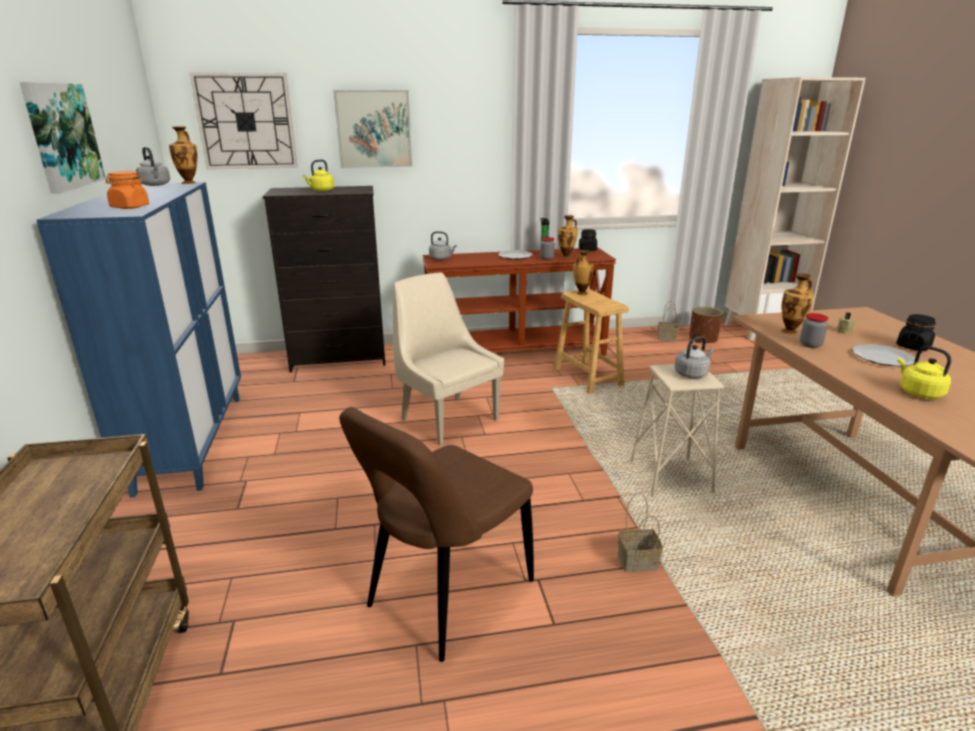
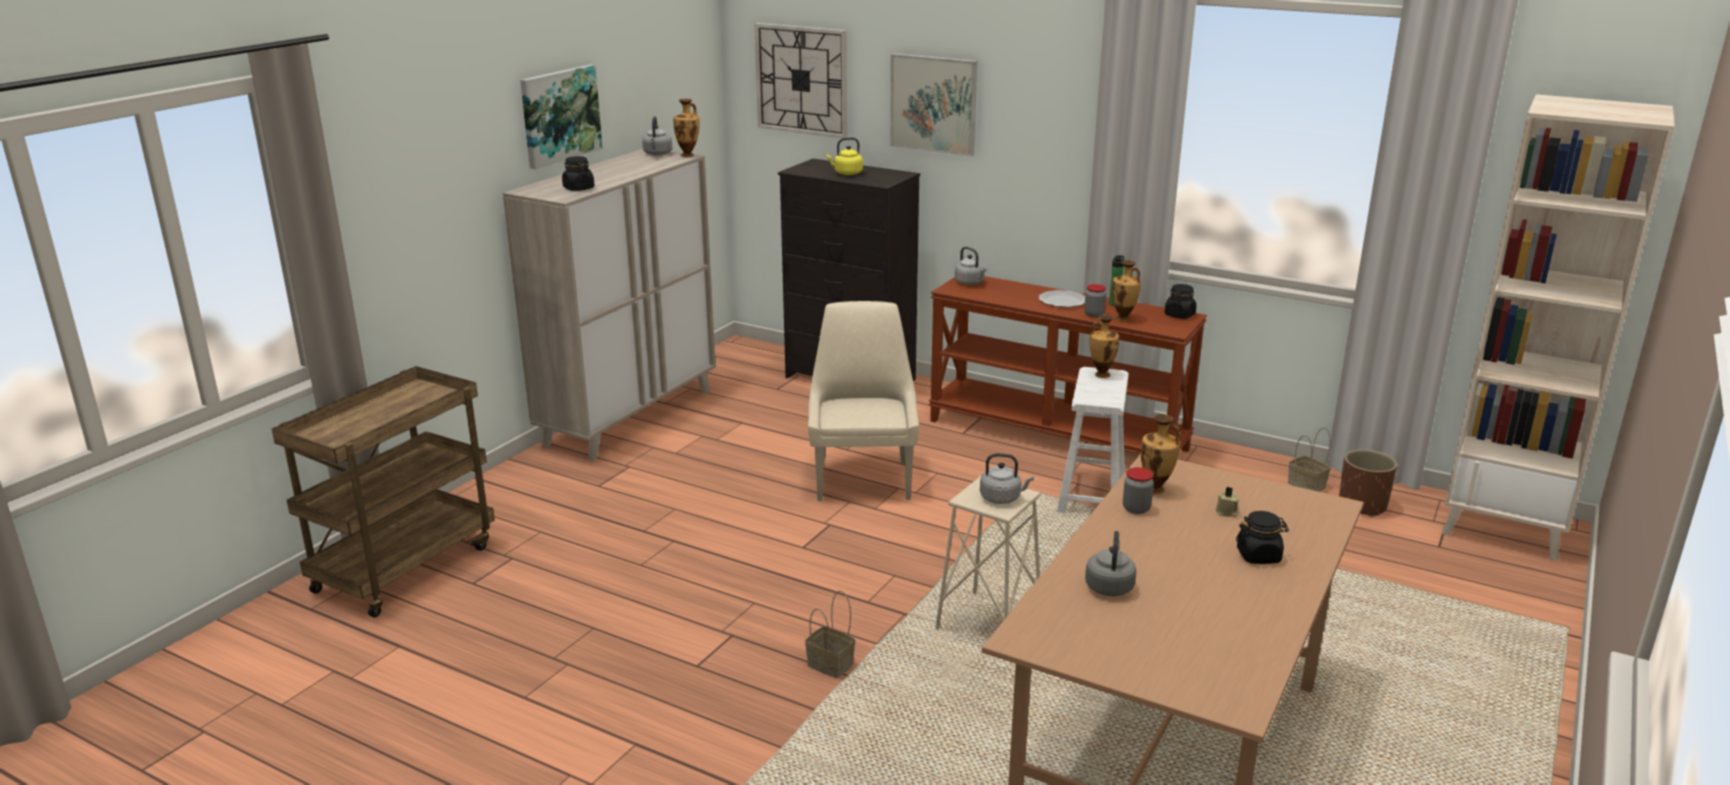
camera: 40 degrees right, 0 degrees up
blue cabinet [37,182,241,498] -> beige cabinet [503,149,716,461]
orange jar [106,171,149,209] -> black jar [562,156,595,191]
brown chair [339,407,534,662] -> none
brown stool [553,289,629,394] -> white stool [1057,367,1129,513]
plate [852,344,915,366] -> none
yellow kettle [898,346,952,399] -> grey kettle [1085,531,1136,596]

